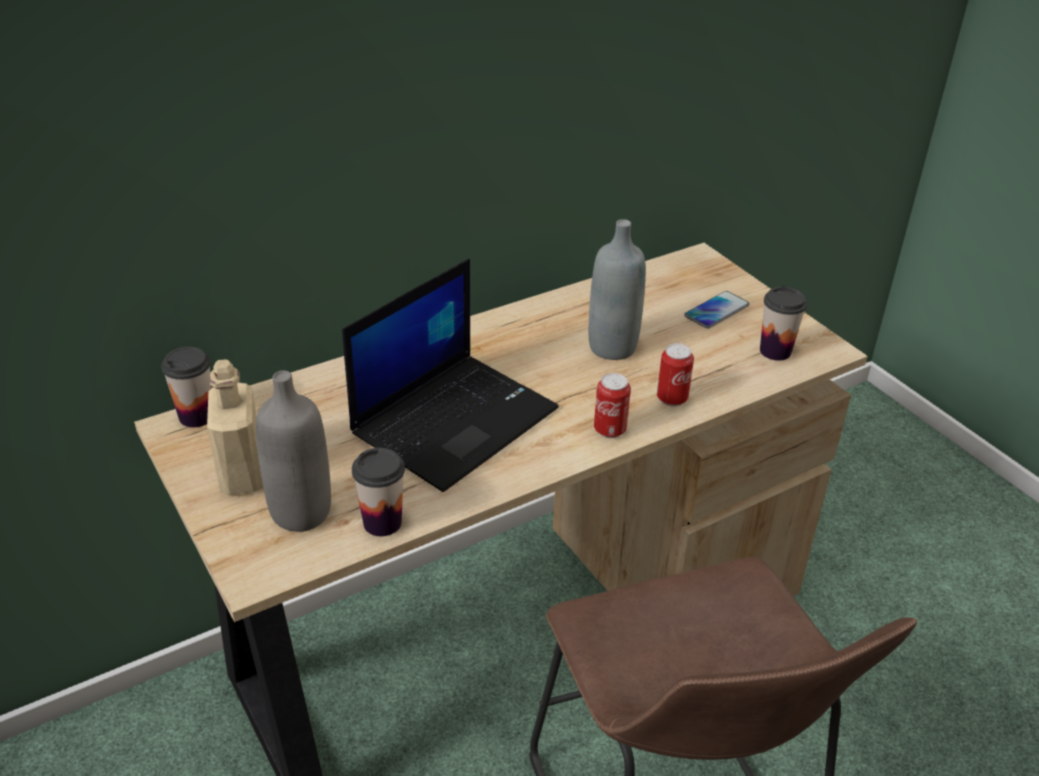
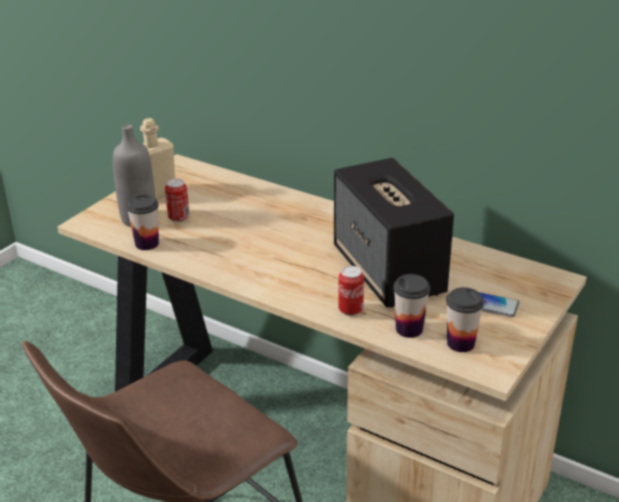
camera: 65 degrees right, 5 degrees down
cup [161,347,212,427] -> cup moved to [393,274,430,338]
laptop [342,259,559,492] -> none
grey bottle [589,219,646,360] -> speaker [334,158,454,308]
can [594,373,631,438] -> can moved to [165,179,189,222]

